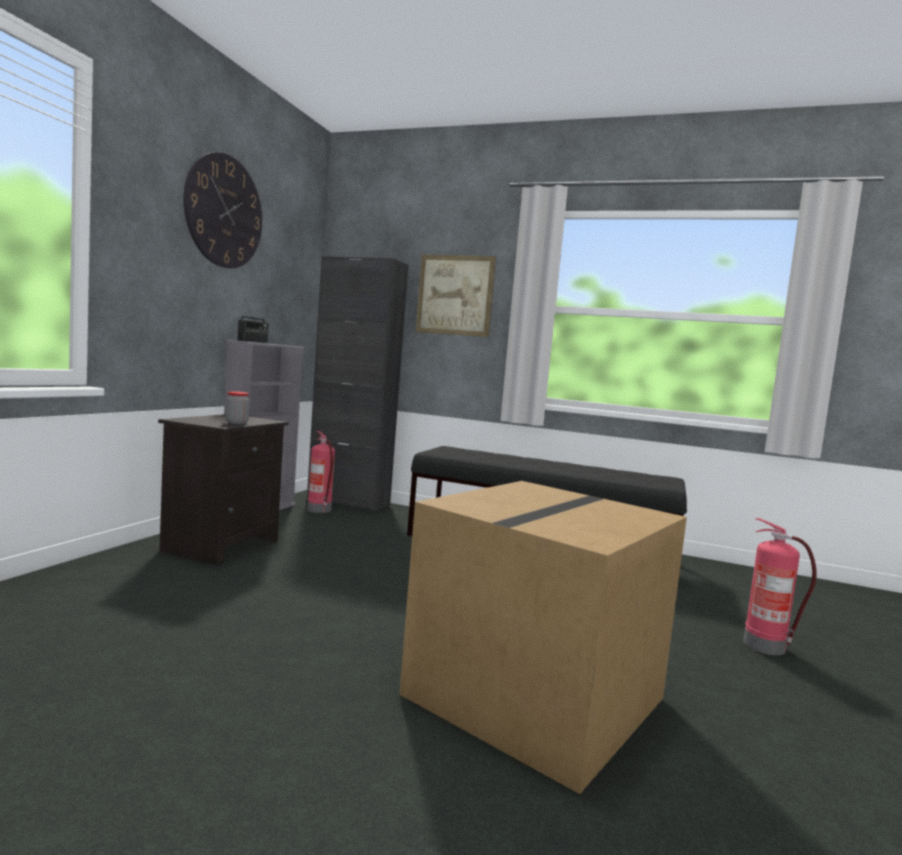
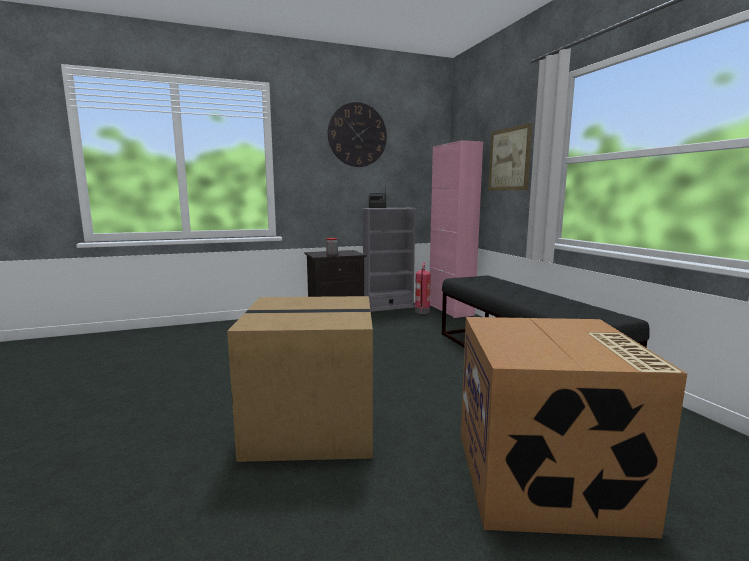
camera: 50 degrees right, 5 degrees up
black cabinet [307,256,408,512] -> pink cabinet [430,140,483,318]
fire extinguisher [743,518,817,655] -> cardboard box [461,317,687,538]

